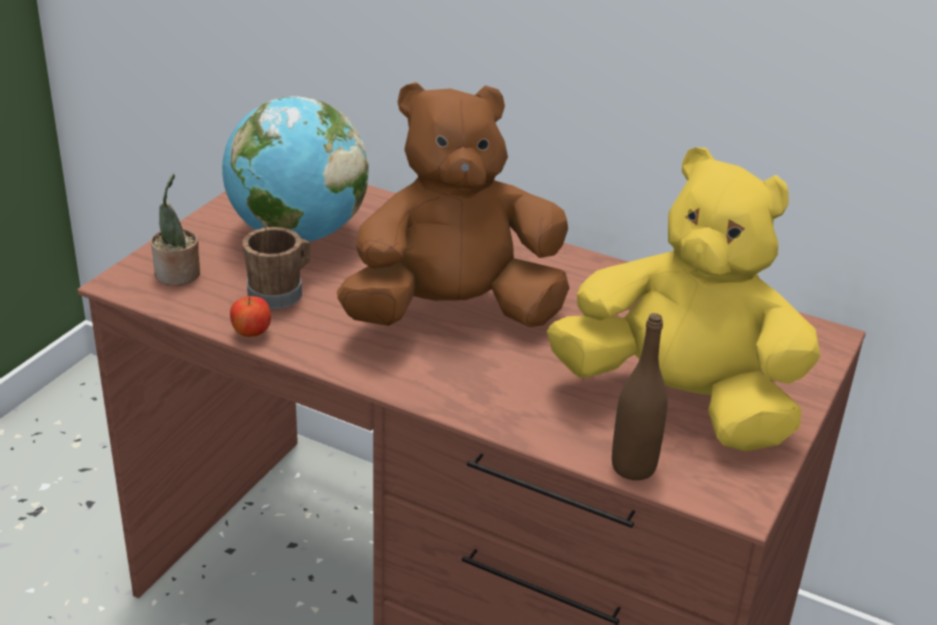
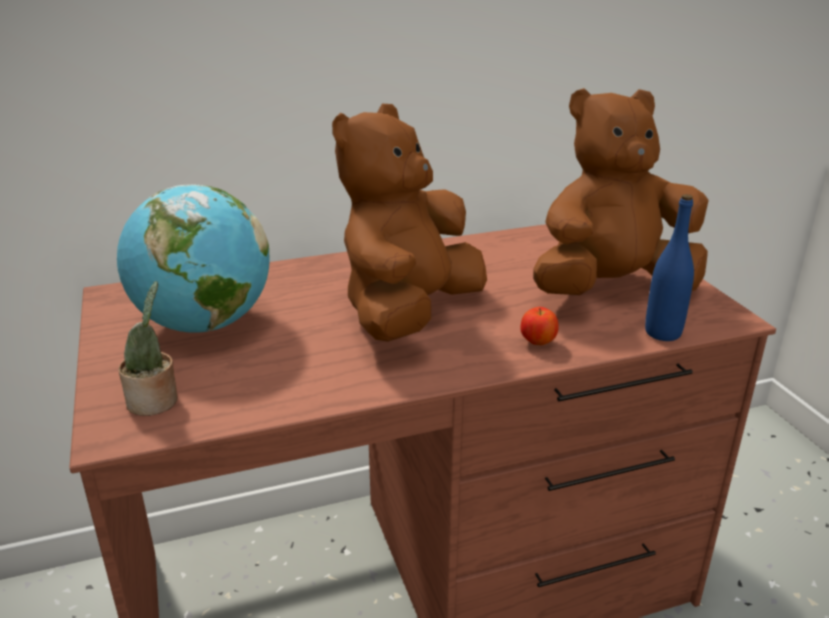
camera: 45 degrees left, 5 degrees down
apple [230,296,271,337] -> apple moved to [520,307,559,345]
brown mug [242,227,311,310] -> none
yellow plush toy [547,148,820,452] -> brown plush toy [533,88,709,295]
brown bottle [612,313,668,480] -> blue bottle [645,194,694,341]

